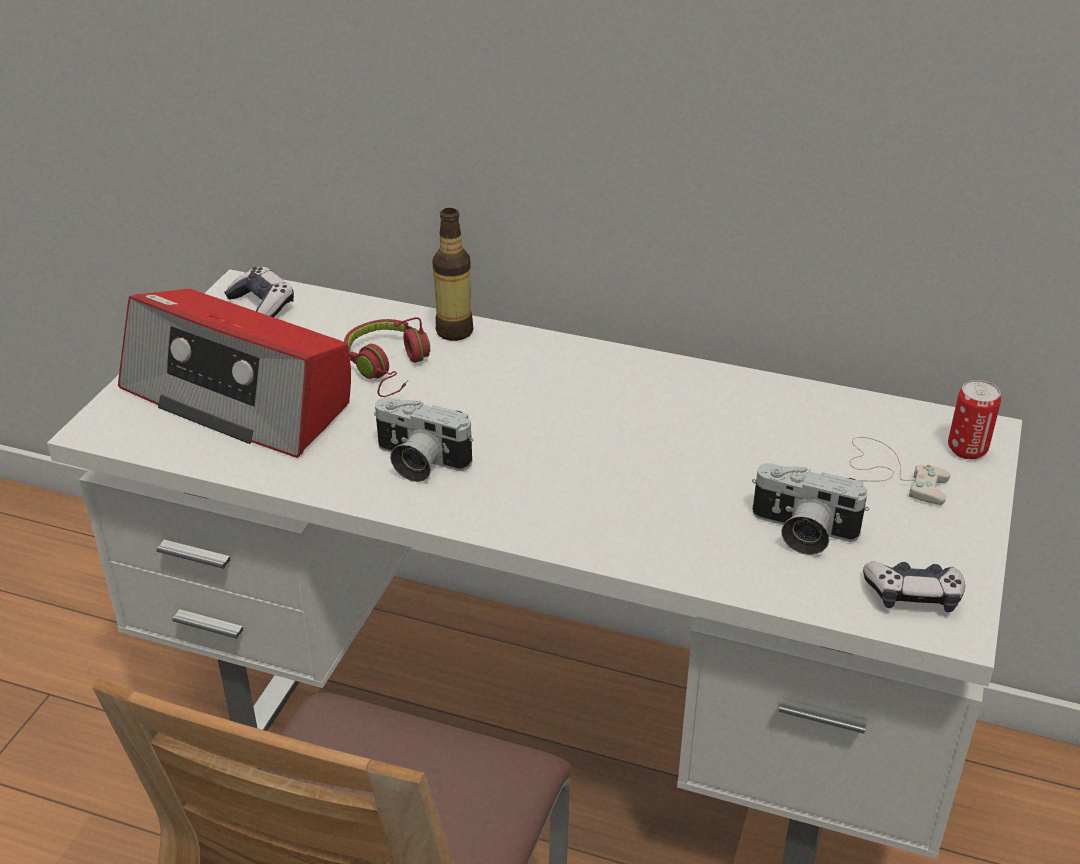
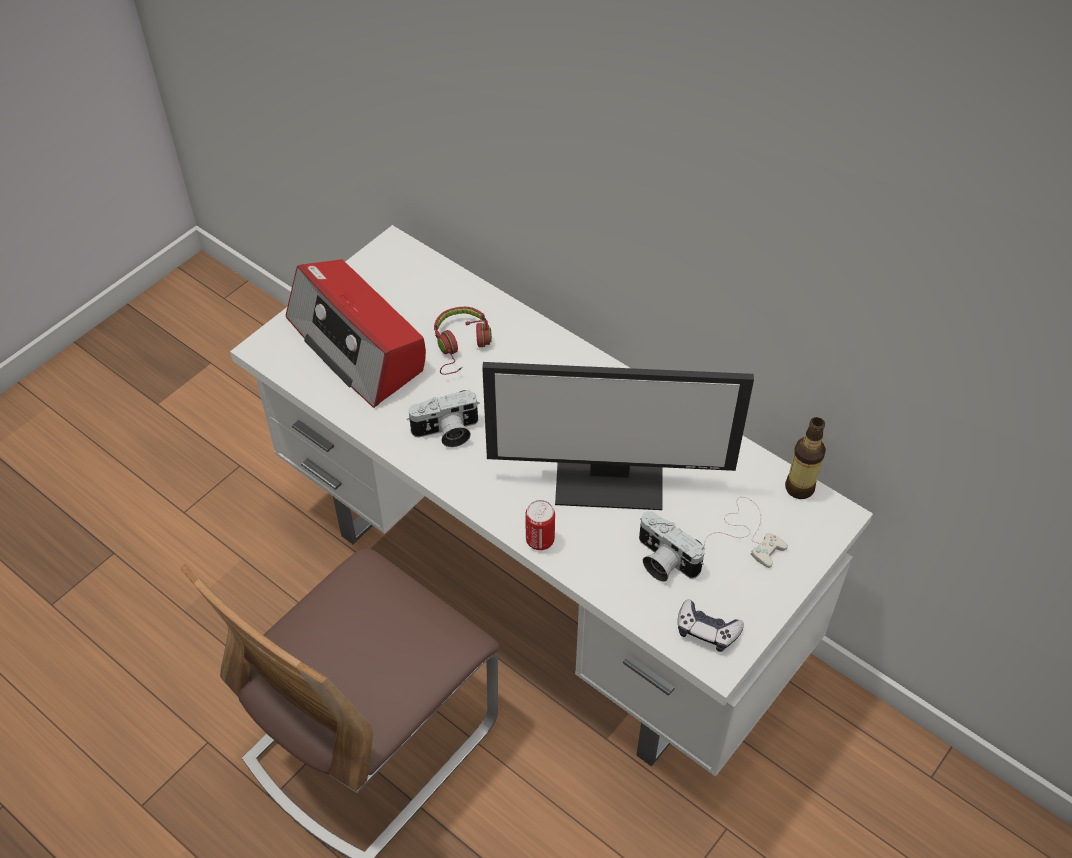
camera: 20 degrees right, 15 degrees up
game controller [224,267,294,317] -> none
camera [374,397,474,482] -> camera turned 60 degrees counterclockwise [407,390,480,447]
bottle [432,208,473,341] -> bottle moved to [785,417,826,499]
can [948,380,1001,459] -> can moved to [525,500,555,550]
none -> monitor [482,362,754,510]

